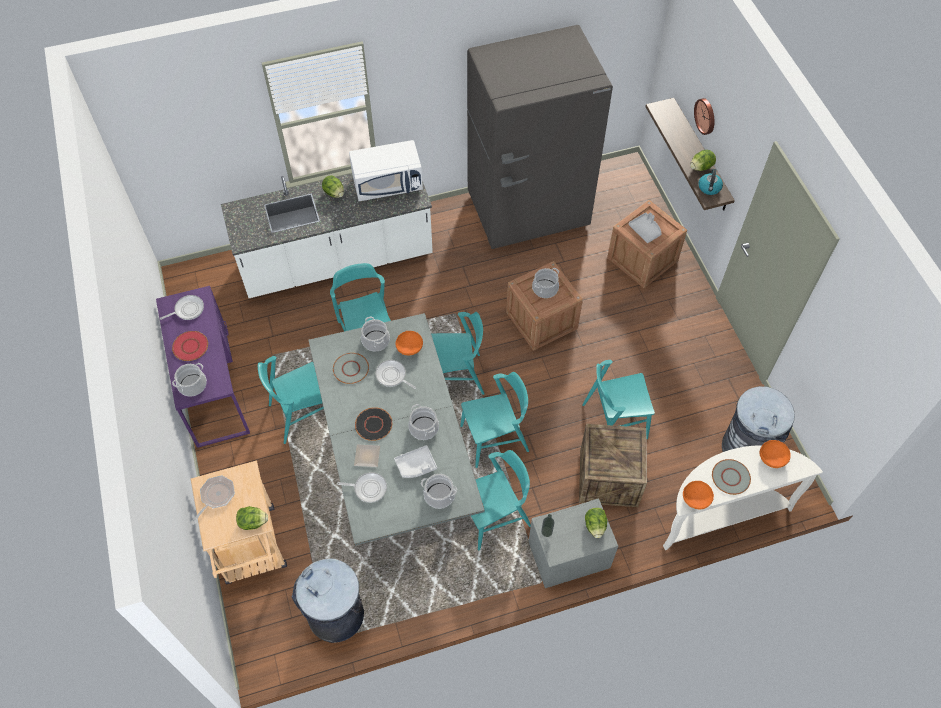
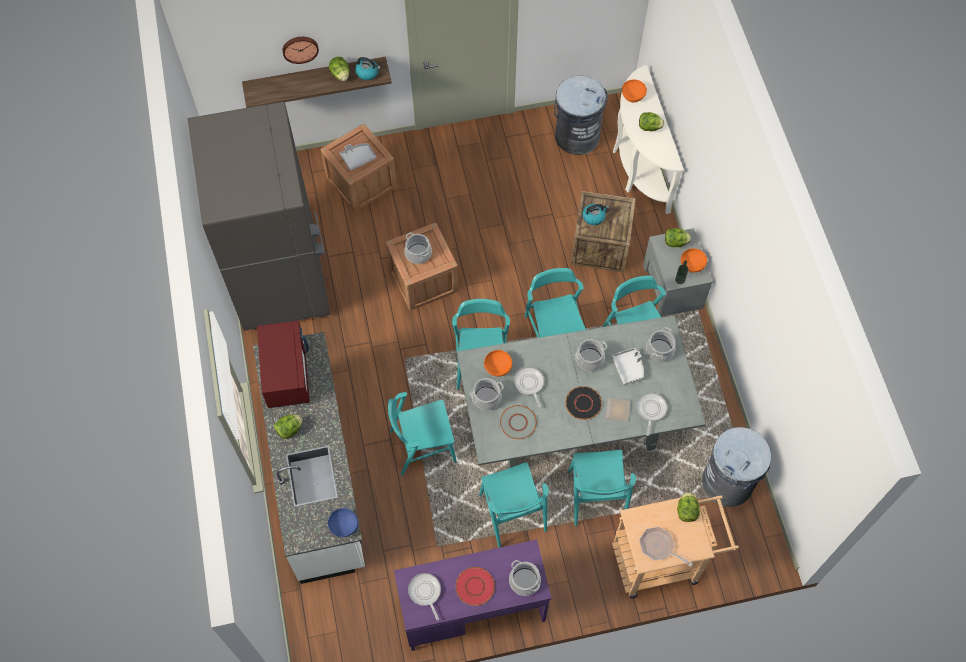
camera: 85 degrees left, 5 degrees up
white microwave [349,140,423,201] -> red microwave [257,321,310,408]
frying pan [376,360,416,389] -> frying pan turned 120 degrees clockwise [514,367,544,408]
turquoise chair [582,360,655,439] -> turquoise chair moved to [568,450,636,526]
orange bowl [683,481,714,509] -> orange bowl moved to [681,248,707,273]
grey plate [712,459,751,495] -> lettuce [639,112,664,131]
none -> blue bowl [328,508,358,537]
none -> kettle [582,204,609,225]

